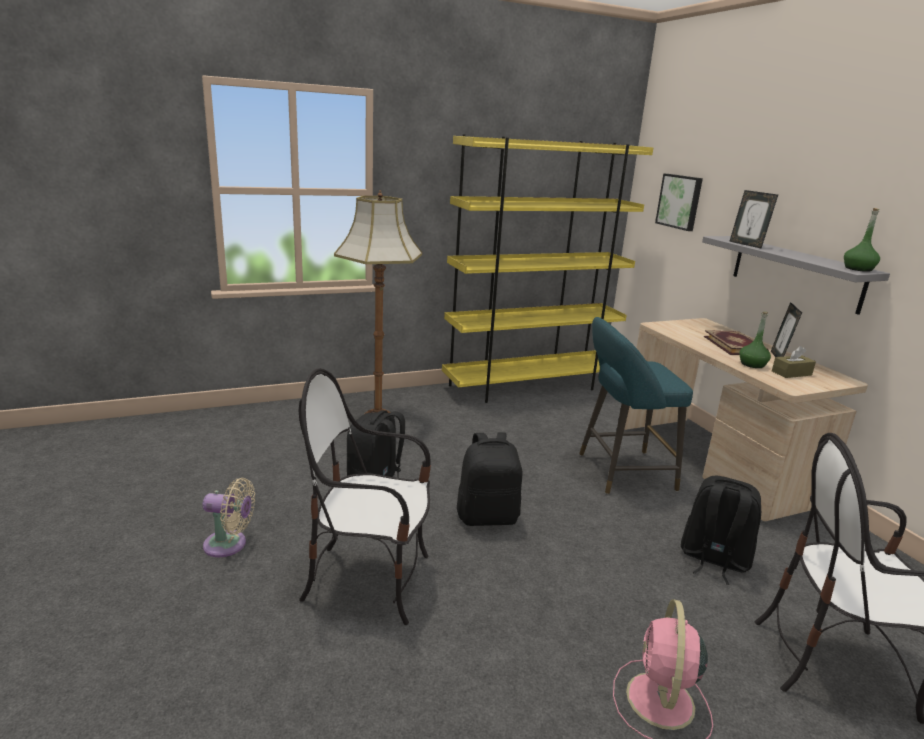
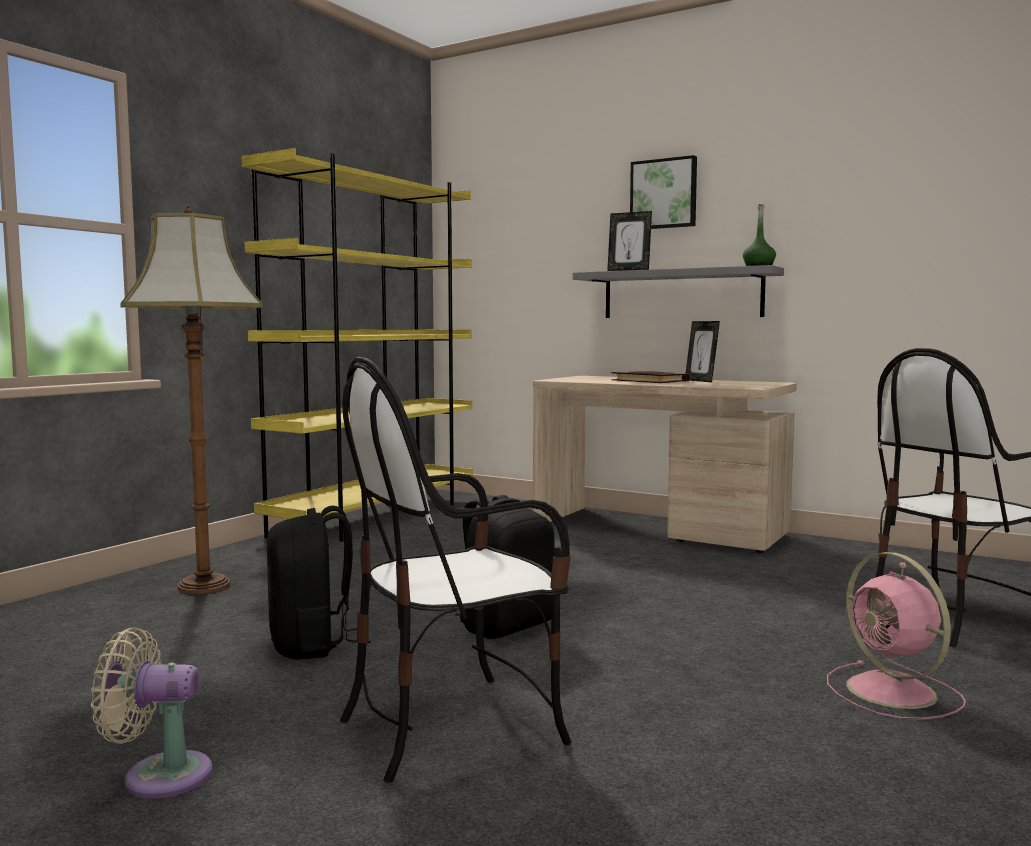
camera: 35 degrees left, 15 degrees down
beige fan [202,478,255,557] -> beige fan turned 150 degrees counterclockwise [91,627,213,799]
turquoise stool [579,317,693,494] -> none
picture [655,174,703,231] -> picture moved to [630,155,697,229]
black backpack [681,476,761,585] -> none
green bottle [739,312,771,368] -> none
brown tissue box [772,346,816,378] -> none

